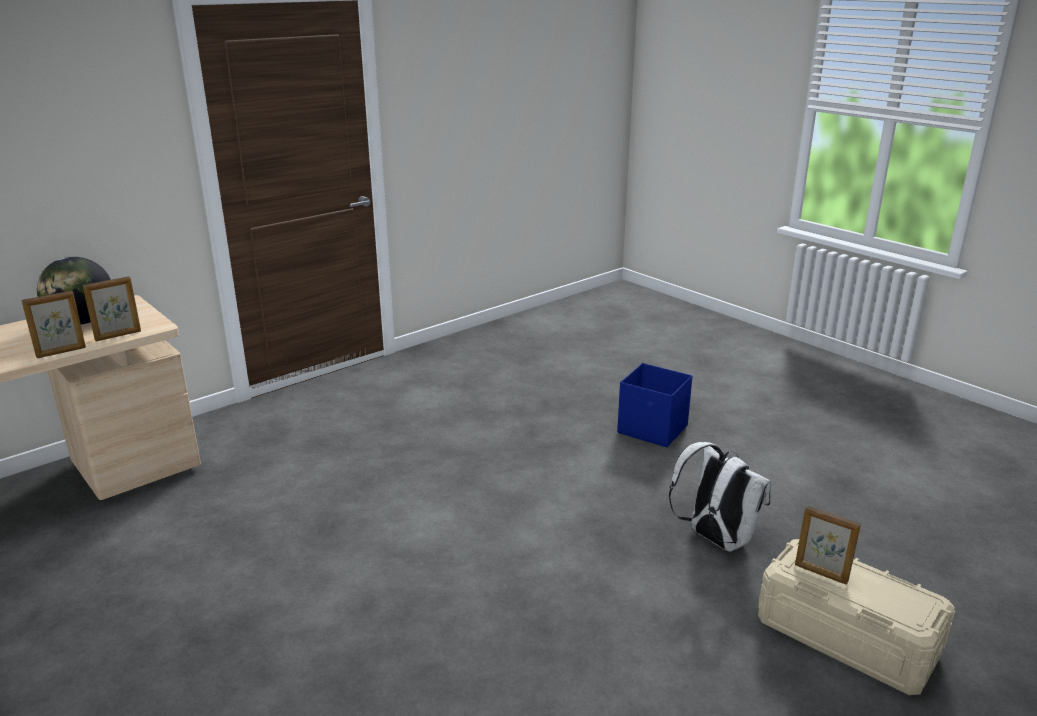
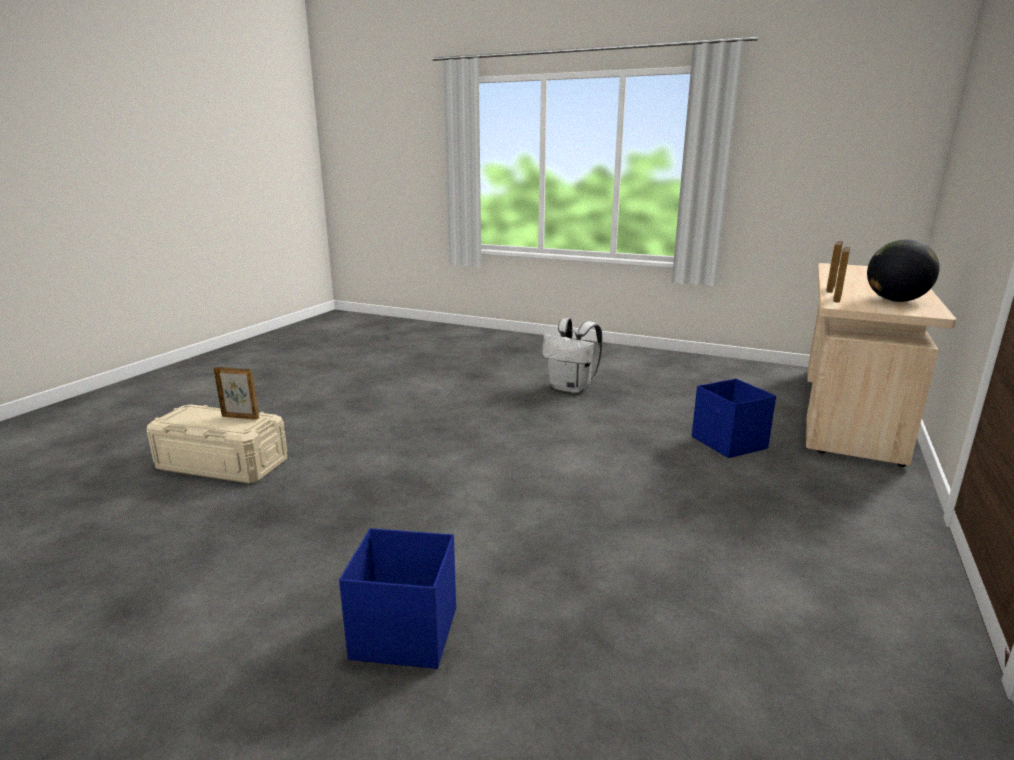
camera: 155 degrees right, 5 degrees down
white backpack [669,442,771,552] -> white backpack moved to [542,318,602,393]
none -> blue storage box [692,379,776,458]

